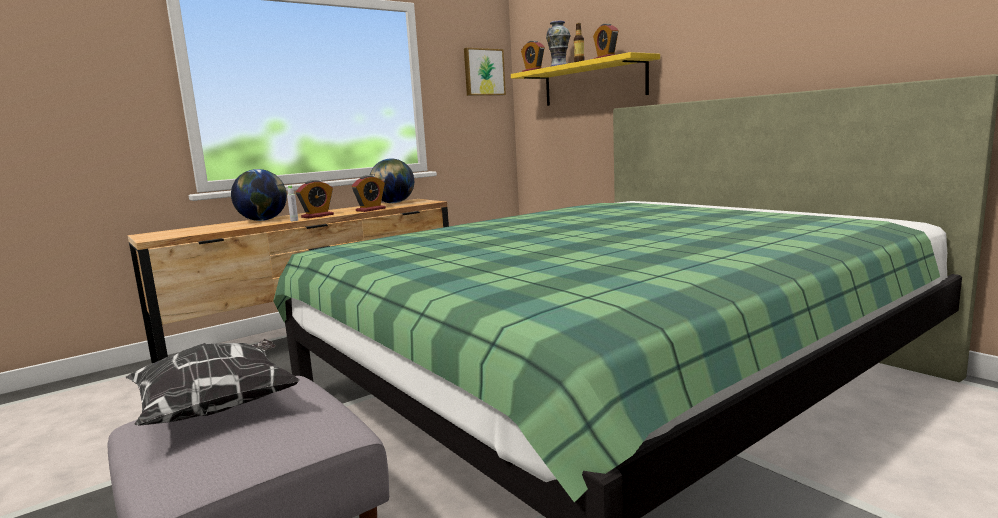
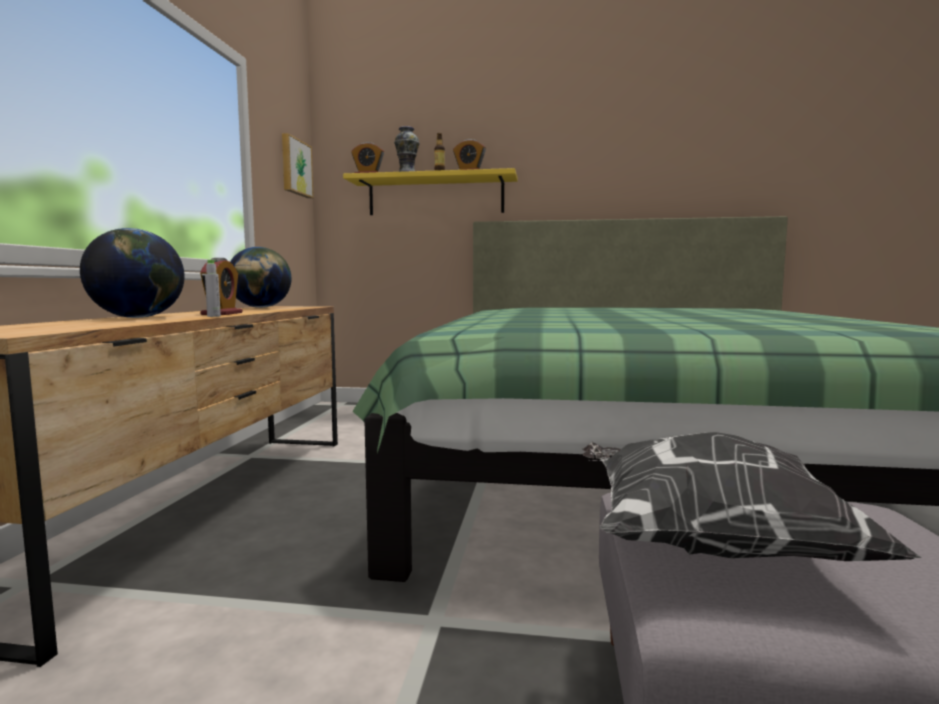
camera: 45 degrees left, 5 degrees down
alarm clock [352,175,386,212] -> none

